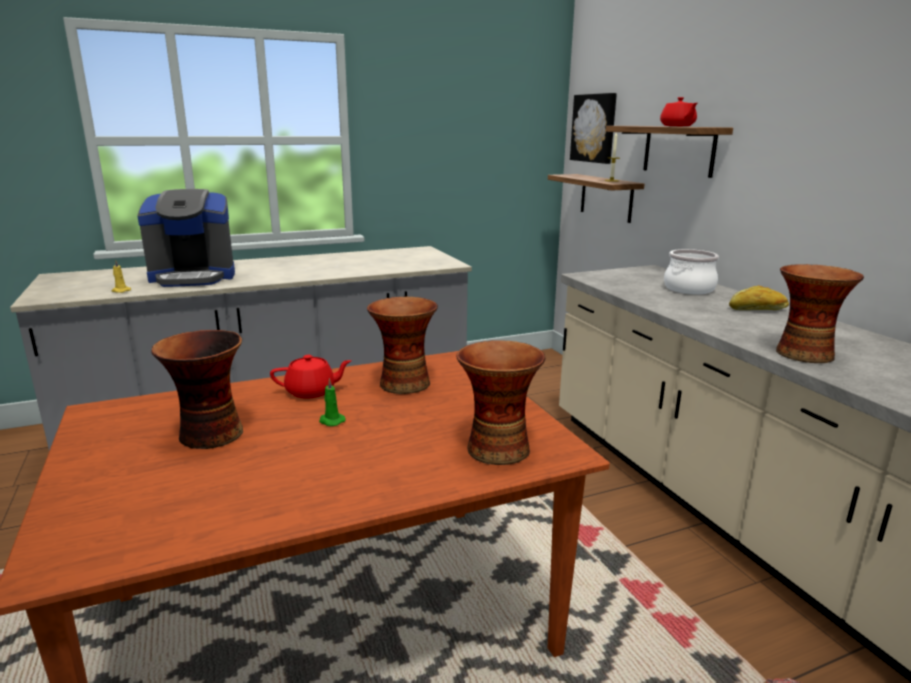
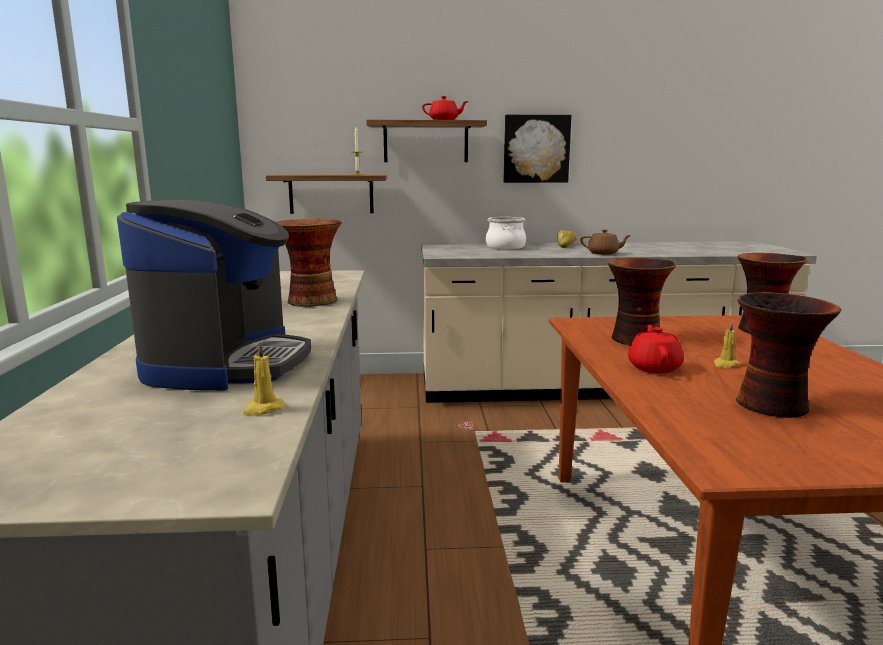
camera: 70 degrees left, 5 degrees down
green candle [319,378,346,426] -> yellow candle [714,322,741,368]
picture [570,93,617,164] -> picture moved to [503,115,572,183]
vase [776,264,864,363] -> vase moved to [276,219,342,307]
none -> brown teapot [580,229,631,255]

